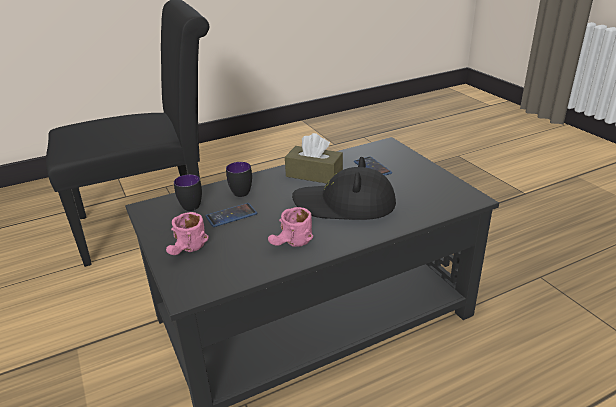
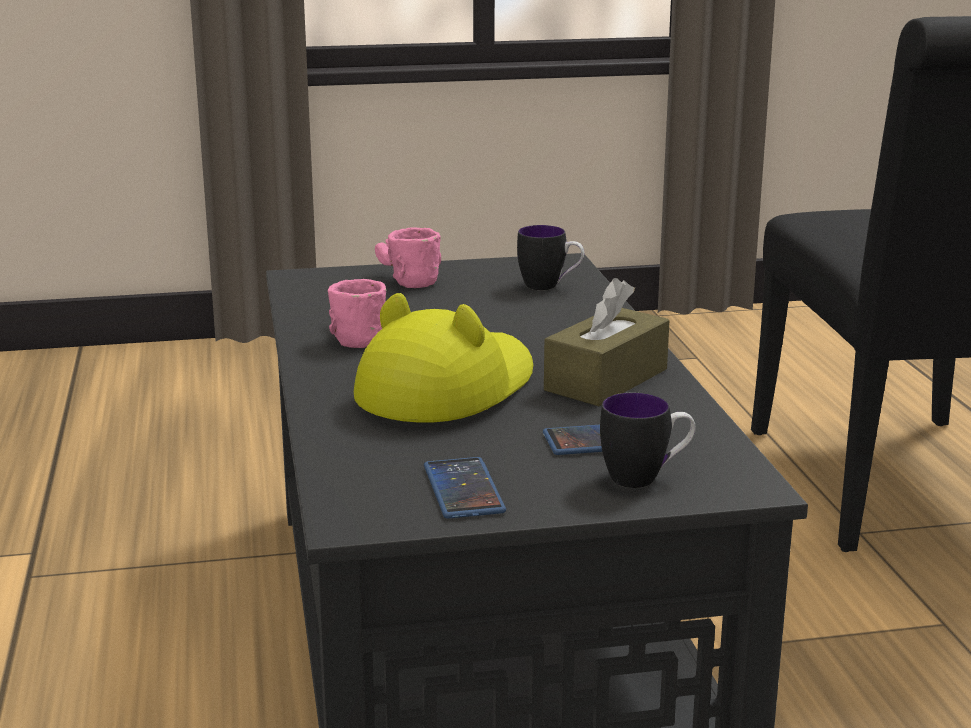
camera: 105 degrees right, 10 degrees down
phone [206,203,257,227] -> phone moved to [424,457,506,519]
mug [226,162,252,197] -> mug moved to [600,393,696,488]
black hat [292,157,396,220] -> yellow hat [354,293,533,423]

